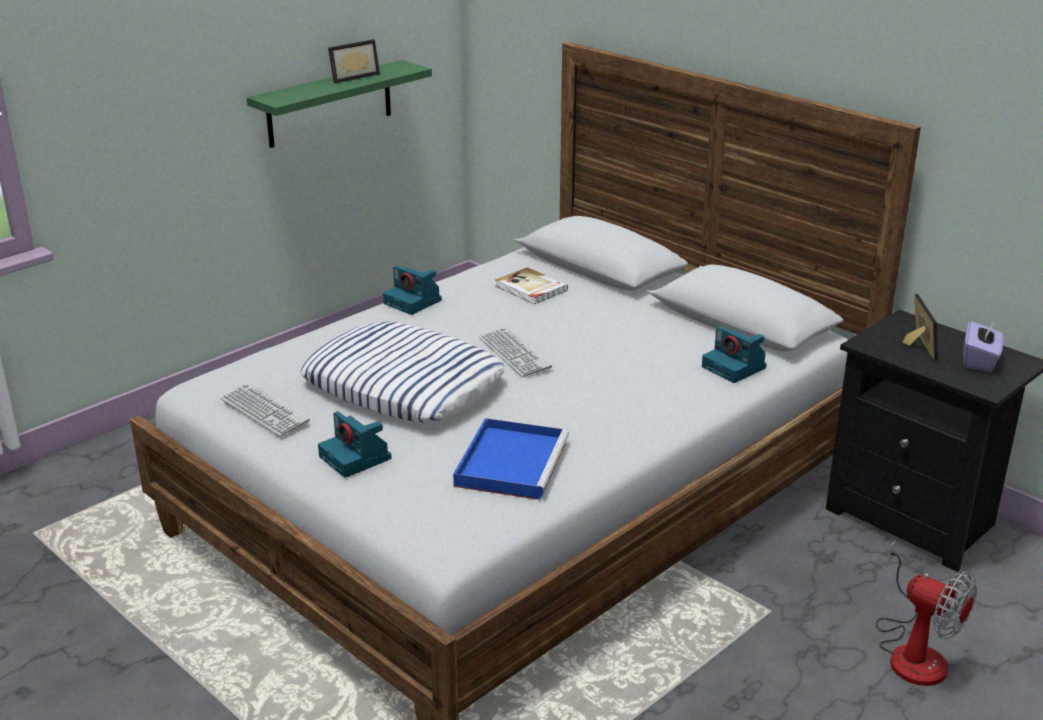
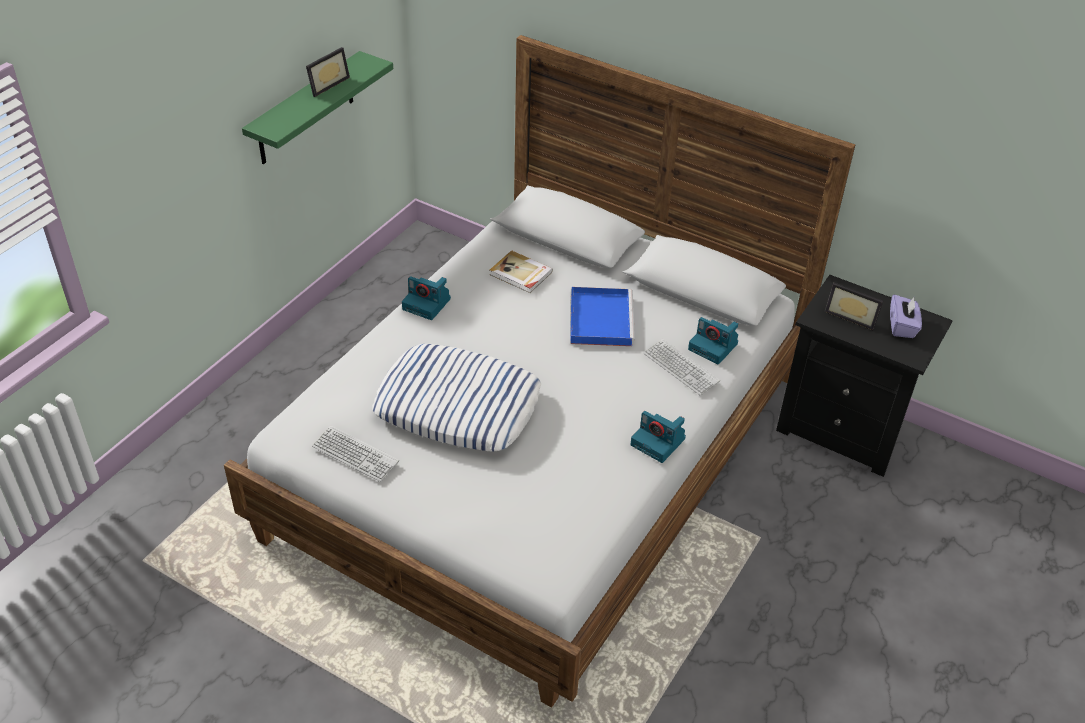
camera: 15 degrees left, 15 degrees up
camera [318,411,391,478] -> camera moved to [630,411,686,463]
blue tray [453,418,569,500] -> blue tray moved to [571,287,635,346]
keyboard [479,327,552,377] -> keyboard moved to [643,339,720,396]
fan [876,540,977,686] -> none
picture frame [903,294,938,361] -> picture frame turned 135 degrees clockwise [825,283,883,330]

